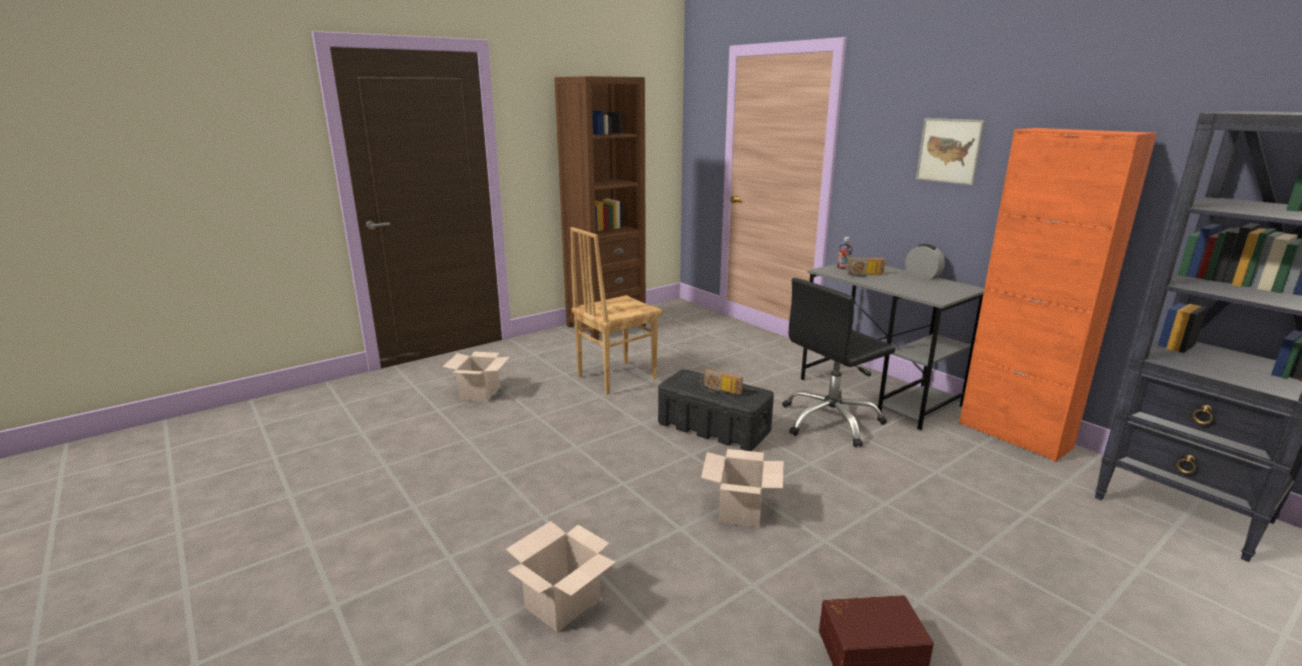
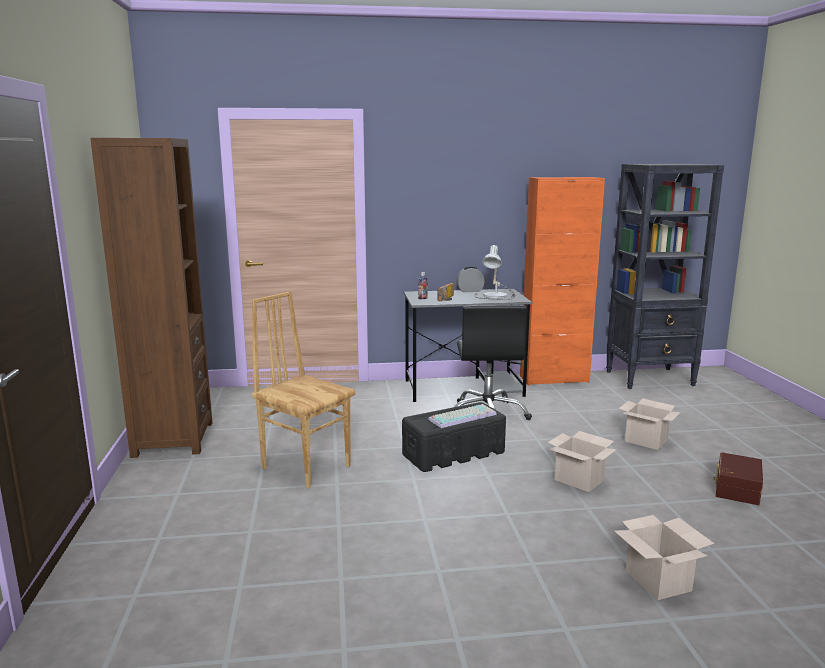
camera: 60 degrees left, 5 degrees down
cardboard box [443,352,510,402] -> cardboard box moved to [619,398,681,450]
brown chair [570,227,663,395] -> brown chair turned 135 degrees clockwise [252,292,356,488]
radio [700,369,743,395] -> keyboard [428,404,497,428]
picture [916,118,985,185] -> none
none -> table lamp [474,245,515,300]

